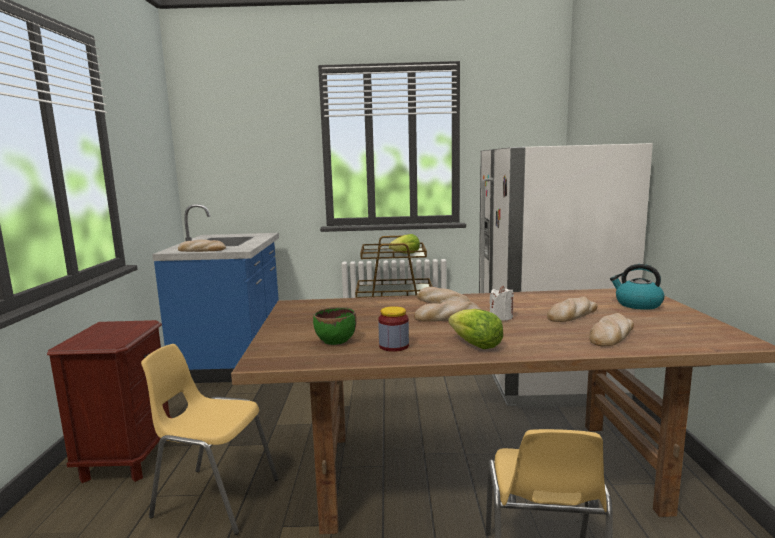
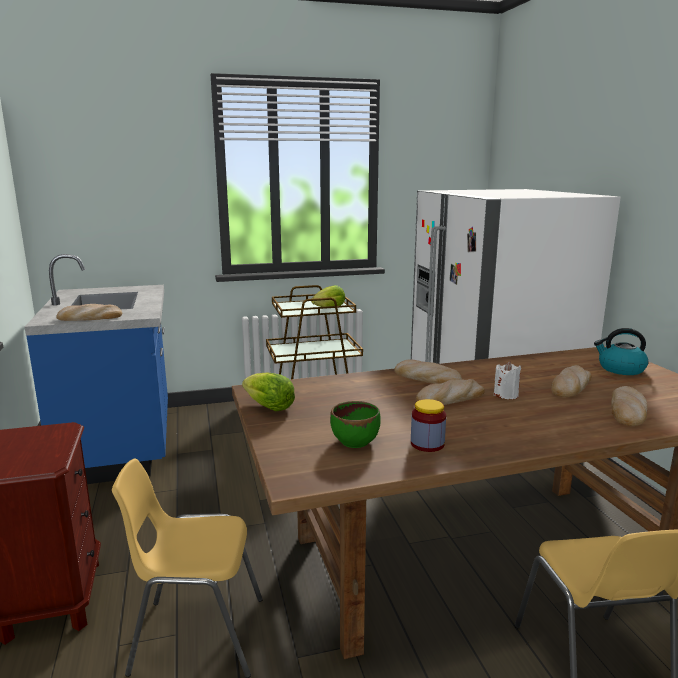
camera: 15 degrees left, 5 degrees up
lettuce [448,309,503,349] -> lettuce moved to [242,372,295,411]

